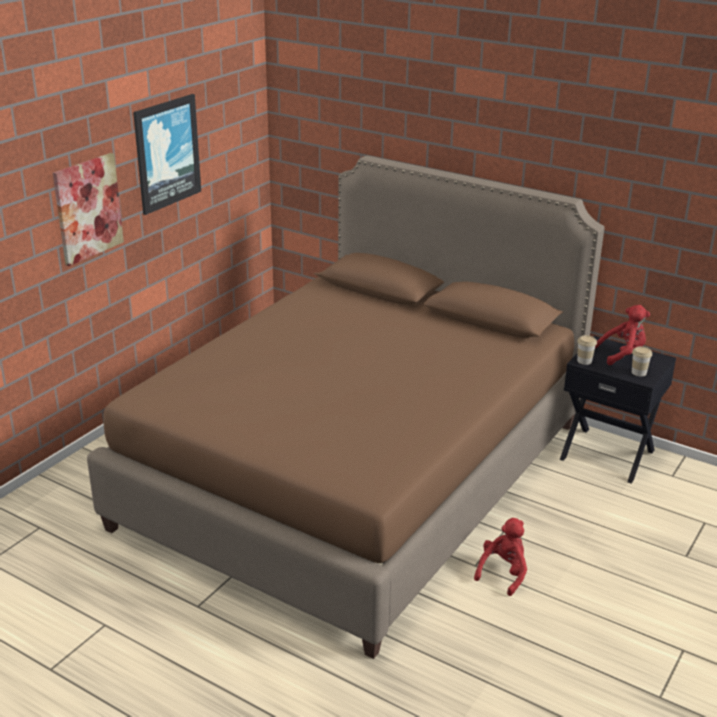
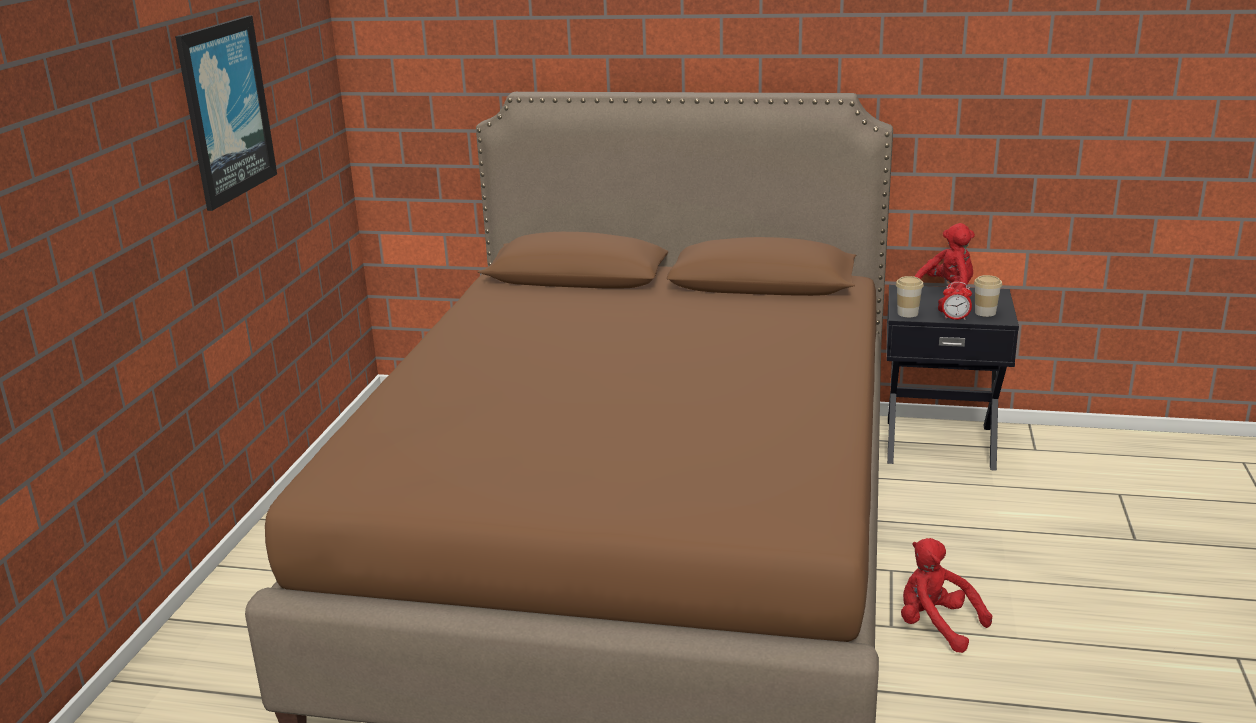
camera: 20 degrees left, 5 degrees down
picture [53,153,124,266] -> none
red plush toy [474,518,527,596] -> red plush toy turned 60 degrees counterclockwise [901,538,992,653]
none -> alarm clock [942,282,972,320]

